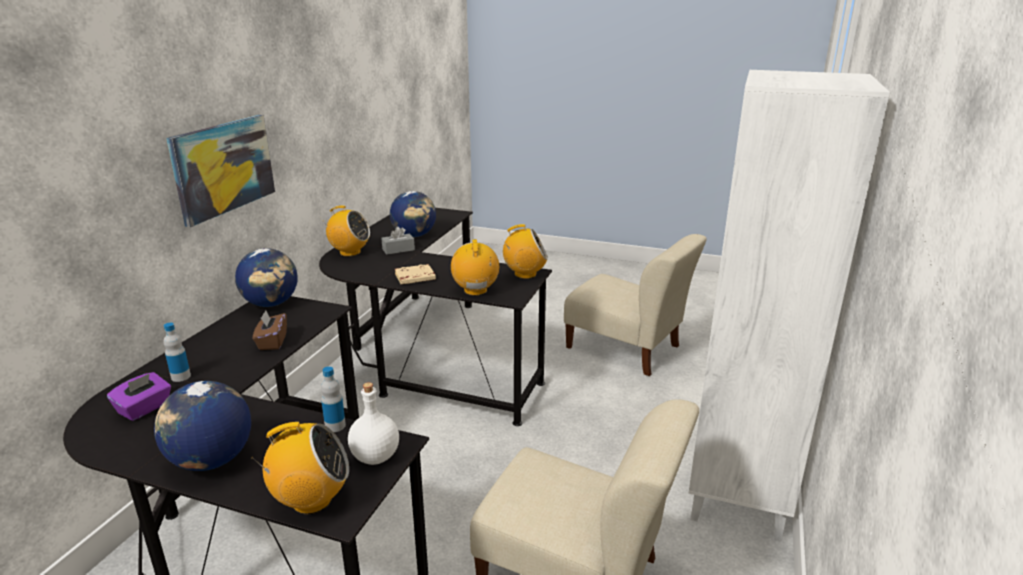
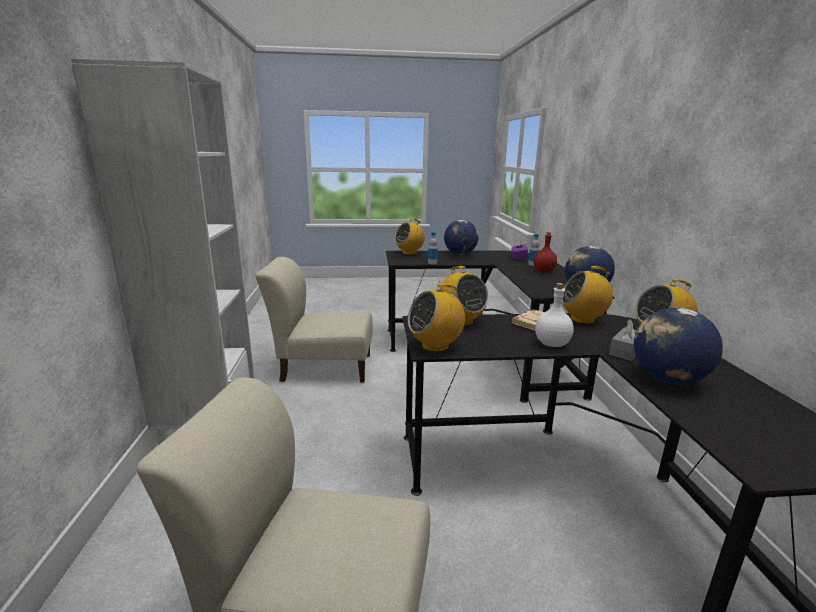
camera: 155 degrees right, 5 degrees down
picture [166,115,275,227] -> none
brown tissue box [253,310,287,350] -> none
white bottle [348,382,399,465] -> white bottle moved to [535,283,574,347]
none -> red bottle [534,232,557,272]
none -> radio [562,266,613,324]

